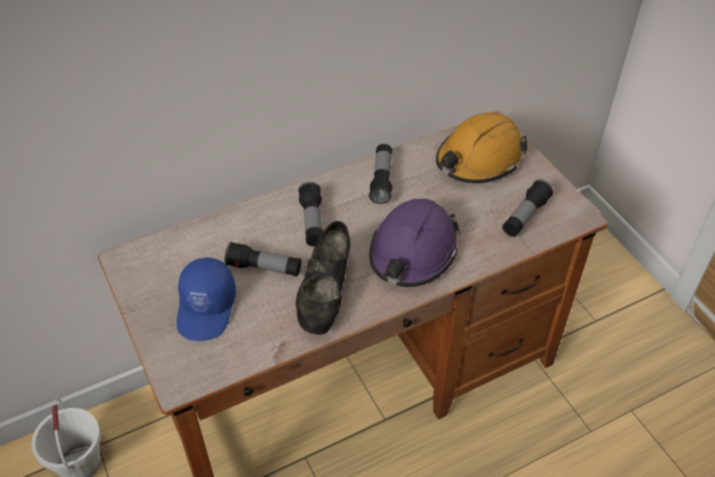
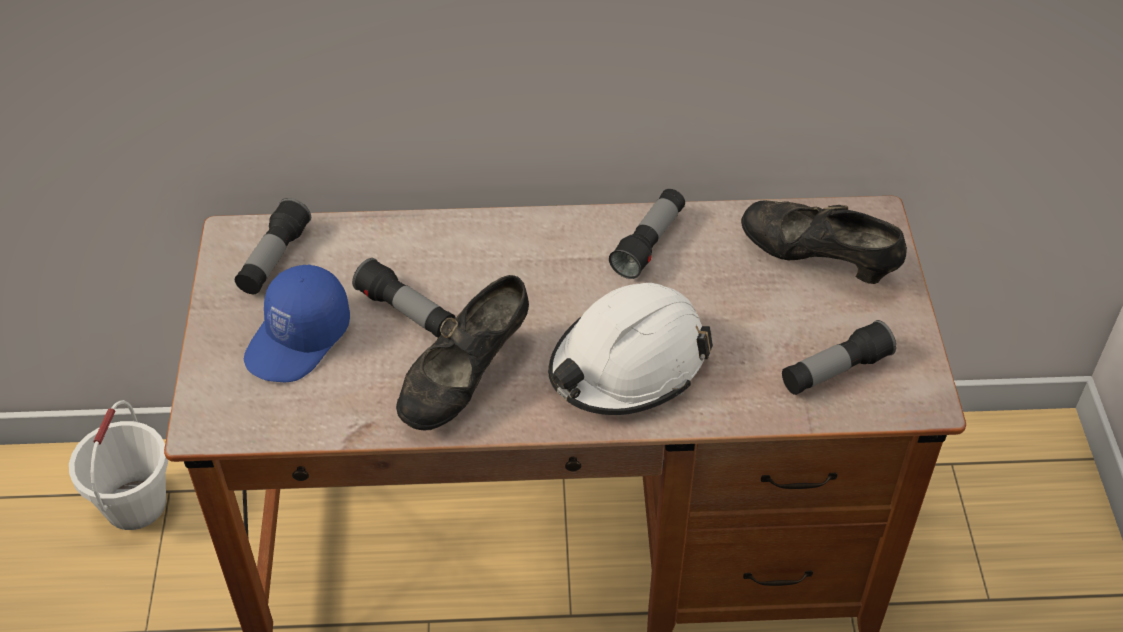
camera: 25 degrees right, 0 degrees up
flashlight [298,182,323,246] -> flashlight moved to [235,198,311,294]
purple hard hat [369,199,460,287] -> white hard hat [548,283,713,415]
orange hard hat [436,112,528,183] -> black shoe [741,200,907,284]

